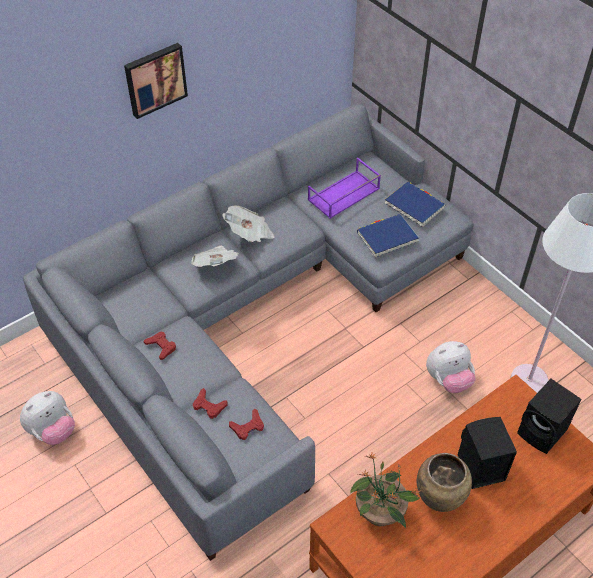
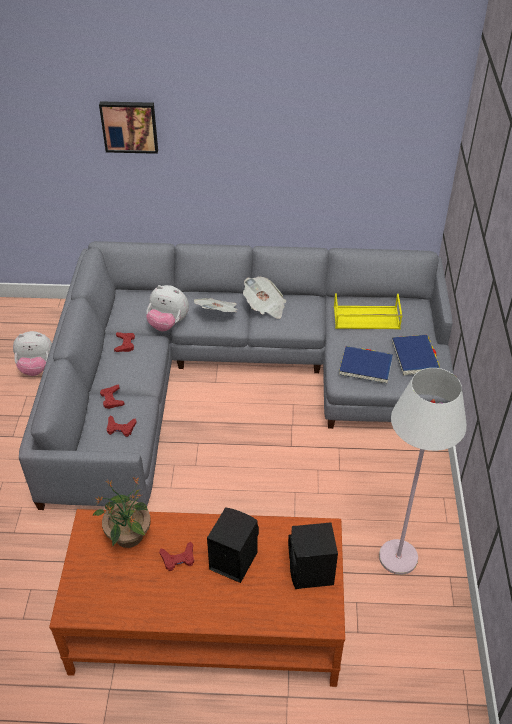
camera: 40 degrees right, 5 degrees down
picture [124,43,188,119] -> picture moved to [99,101,158,154]
purple tray [308,158,381,219] -> yellow tray [334,293,403,329]
brown vase [417,453,472,512] -> red game controller [159,541,194,571]
plush toy [426,341,476,393] -> plush toy moved to [146,285,189,331]

